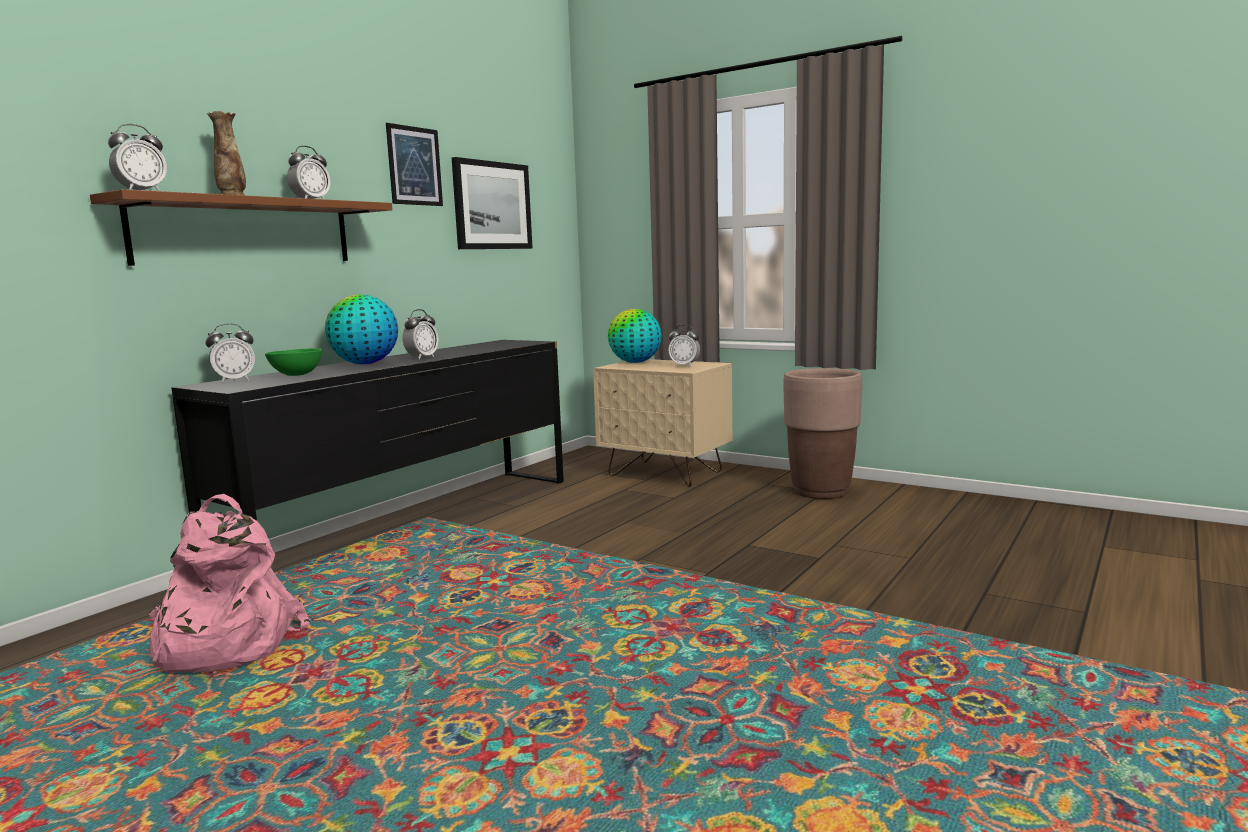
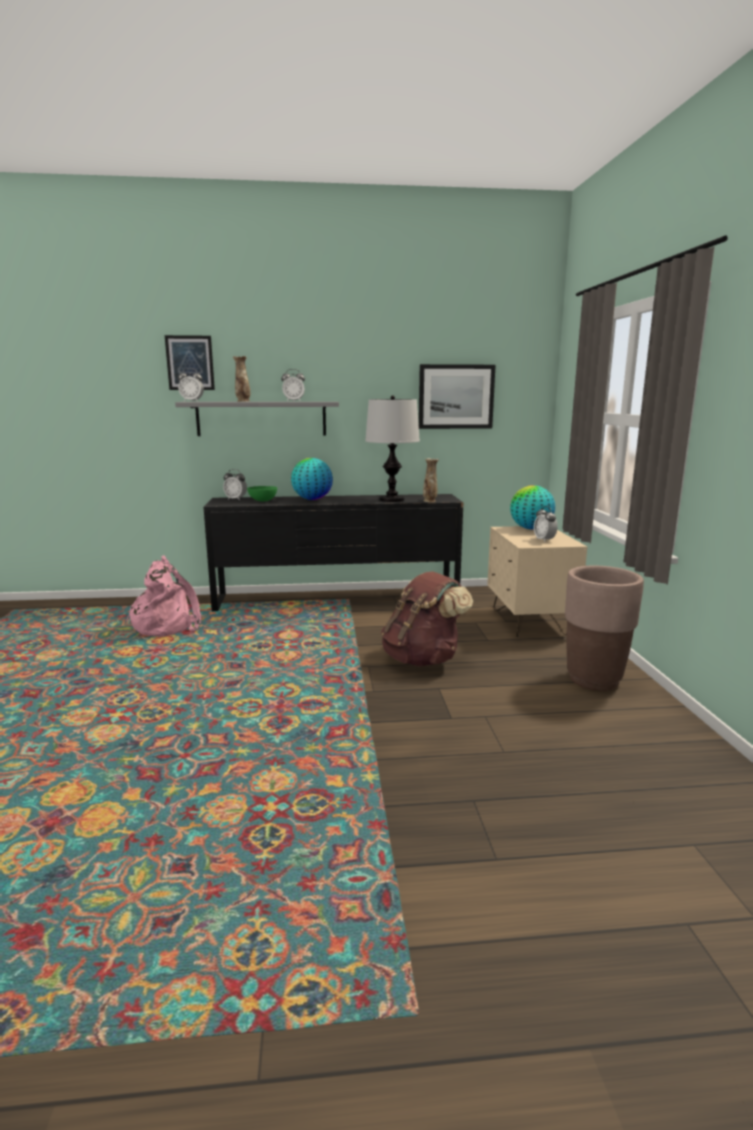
camera: 50 degrees right, 5 degrees up
brown shelf [90,189,392,266] -> grey shelf [175,402,339,436]
picture [386,123,443,206] -> picture moved to [165,335,215,390]
alarm clock [402,309,439,360] -> none
none -> table lamp [365,395,420,502]
none -> brown backpack [381,571,473,666]
none -> vase [423,458,439,502]

